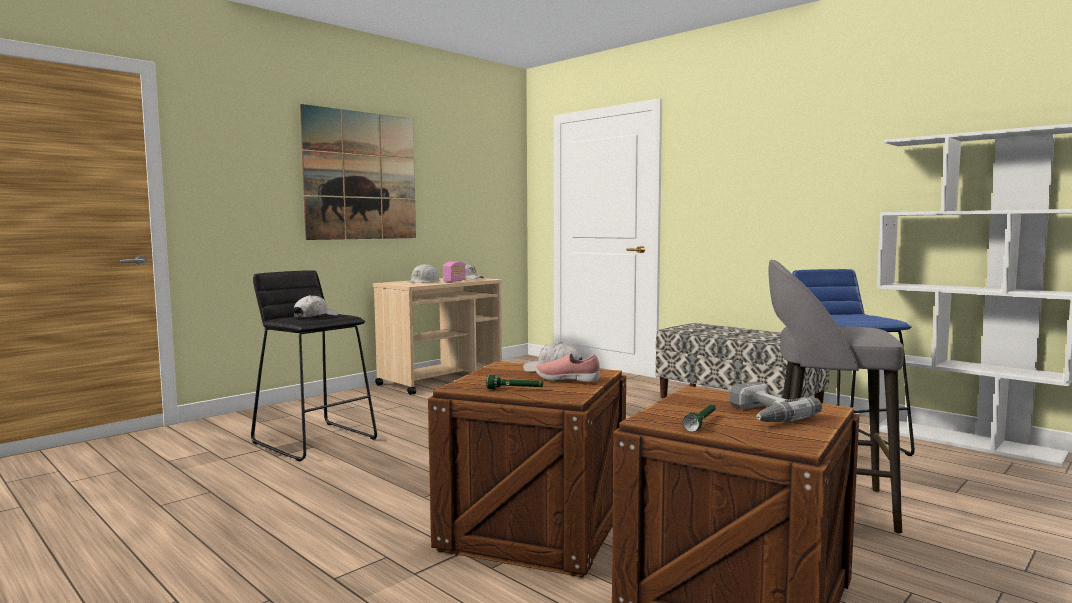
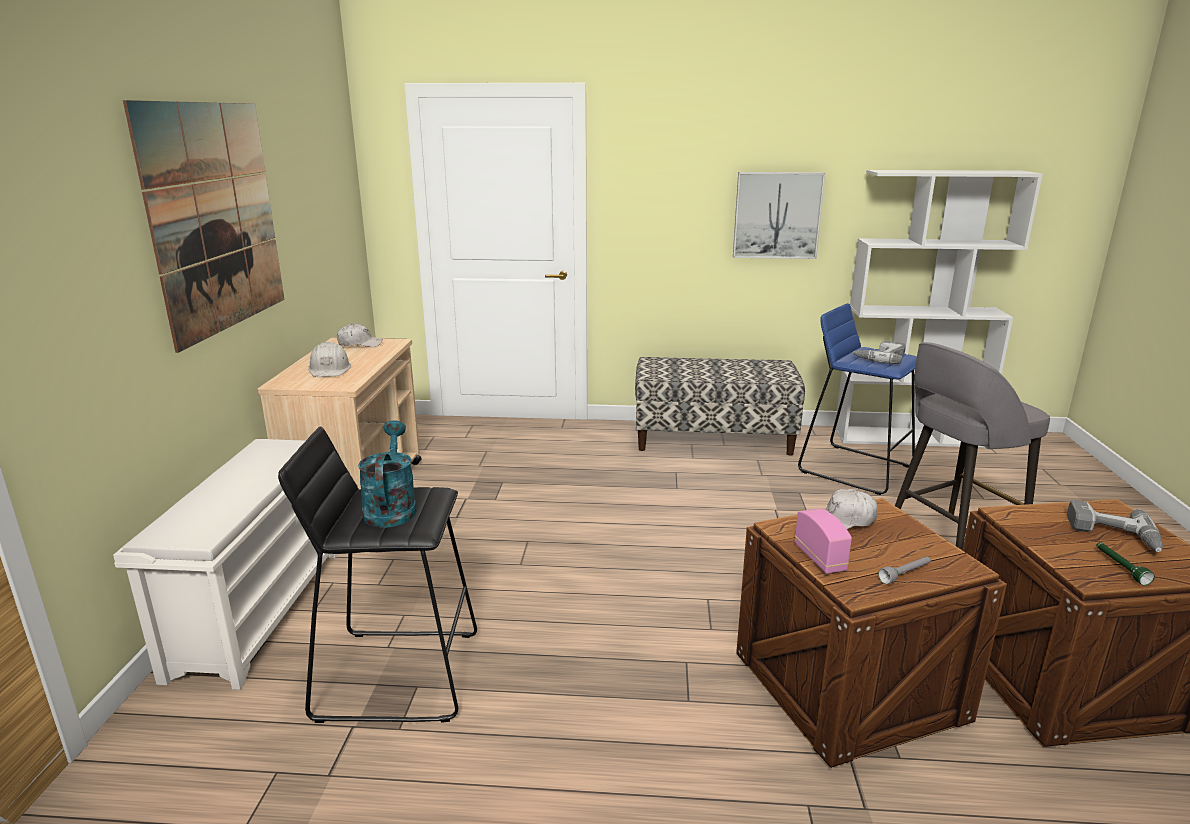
camera: 40 degrees left, 15 degrees up
white cap [294,295,338,317] -> turquoise watering can [358,420,416,528]
radio [443,261,466,283] -> radio moved to [795,508,852,574]
green flashlight [486,375,543,389] -> grey flashlight [878,557,931,584]
pink shoe [535,353,600,382] -> none
none -> white shoe rack [113,439,338,690]
none -> picture [733,172,825,259]
none -> power drill [852,341,906,364]

